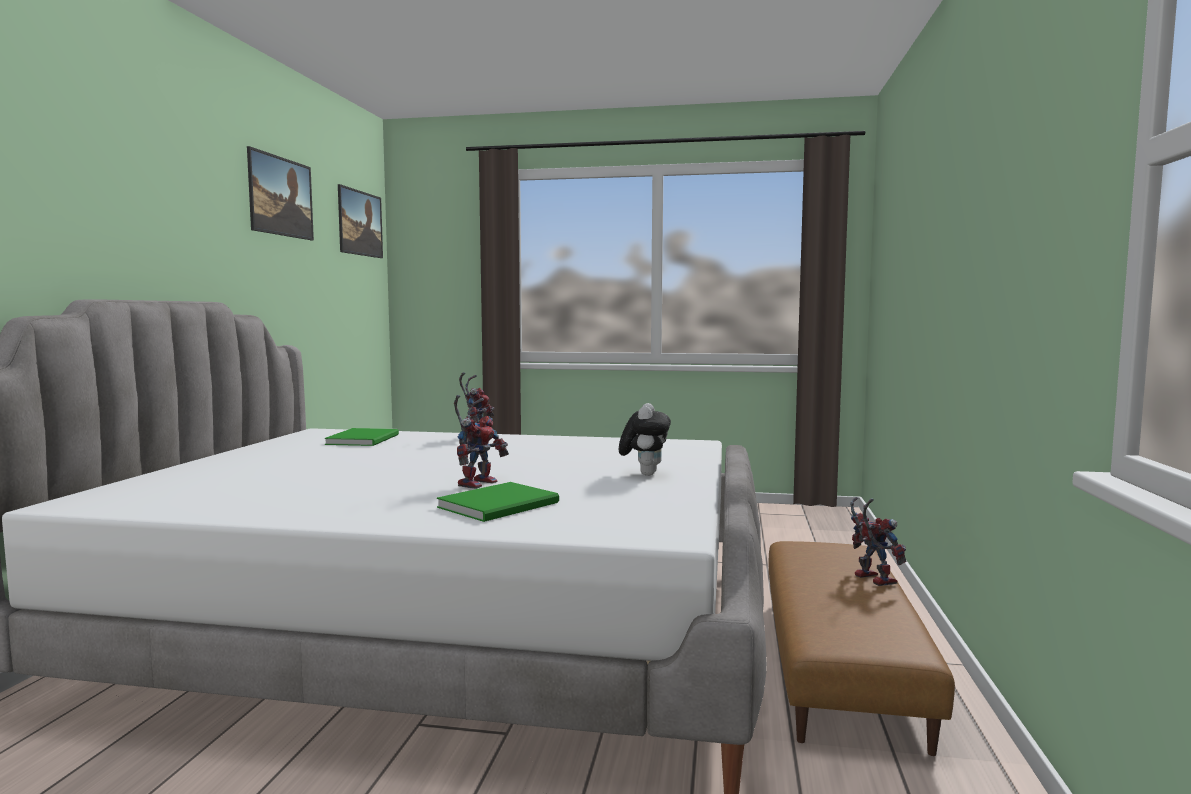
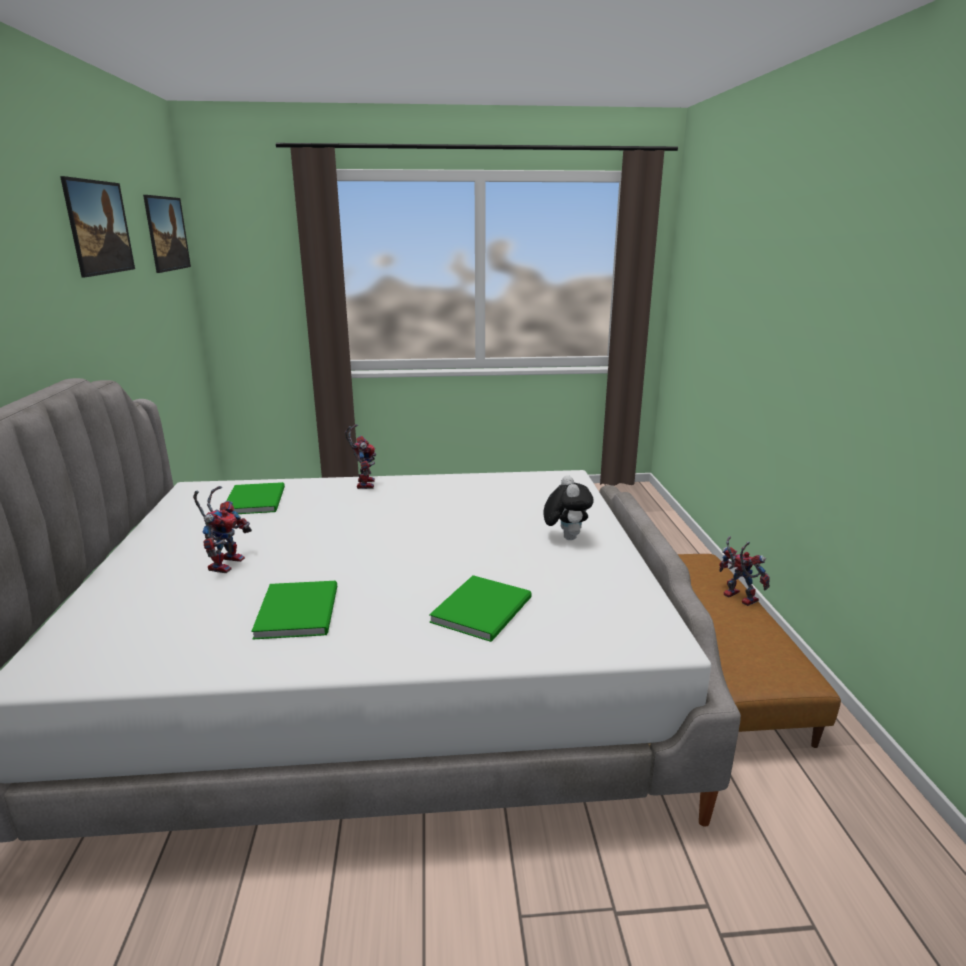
camera: 15 degrees left, 15 degrees up
toy robot [454,395,509,489] -> toy robot moved to [193,486,252,573]
none -> green book [252,581,337,639]

